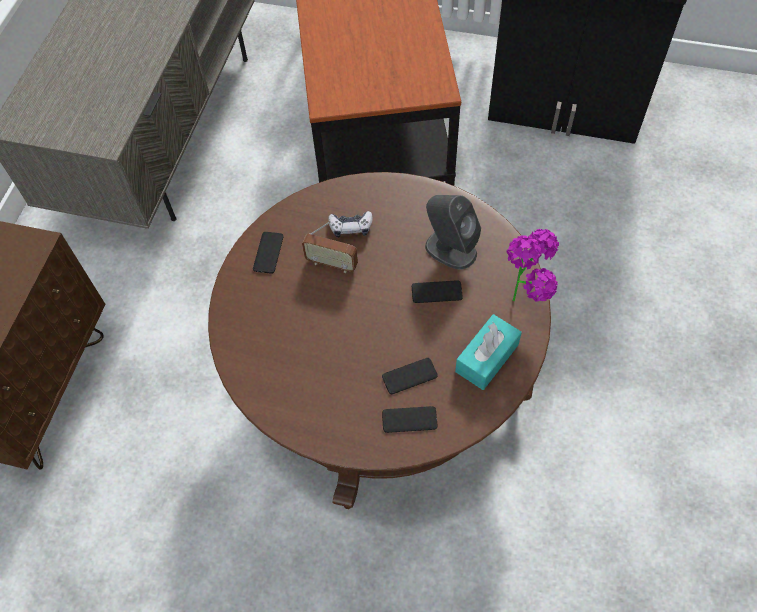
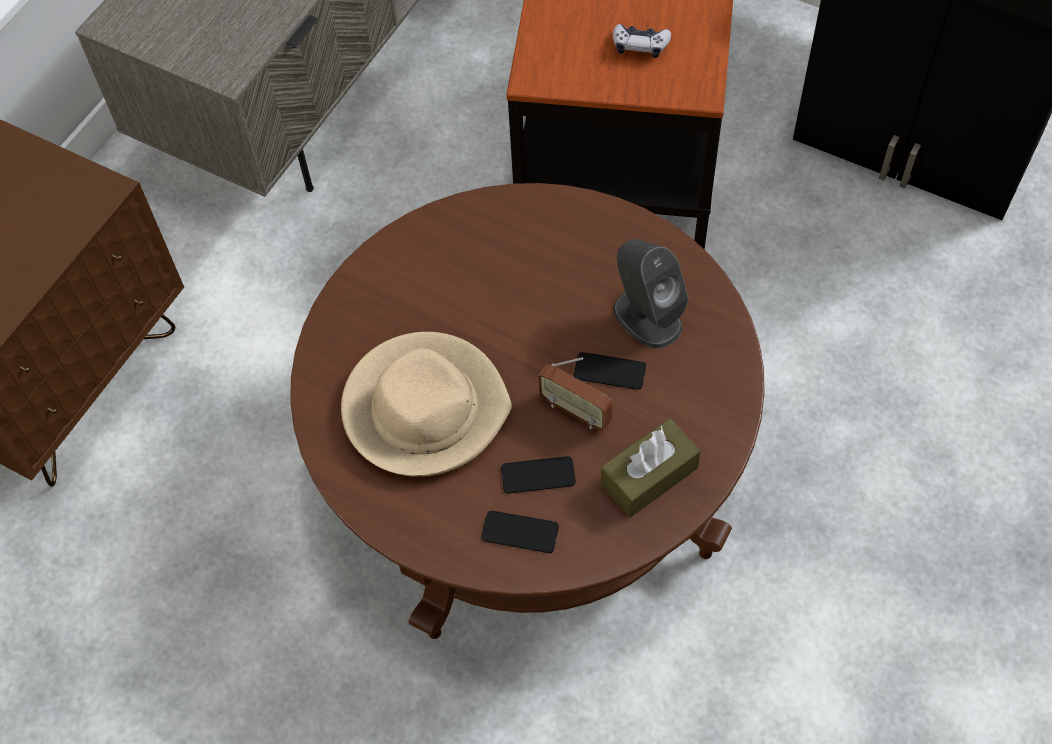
camera: 15 degrees right, 0 degrees up
phone [253,232,284,274] -> none
radio [302,221,358,273] -> radio moved to [538,357,613,431]
game controller [328,211,373,238] -> game controller moved to [613,24,671,58]
turquoise tissue box [455,314,522,390] -> brown tissue box [601,418,701,517]
potted plant [507,229,559,302] -> none
none -> beige hat [341,332,512,477]

